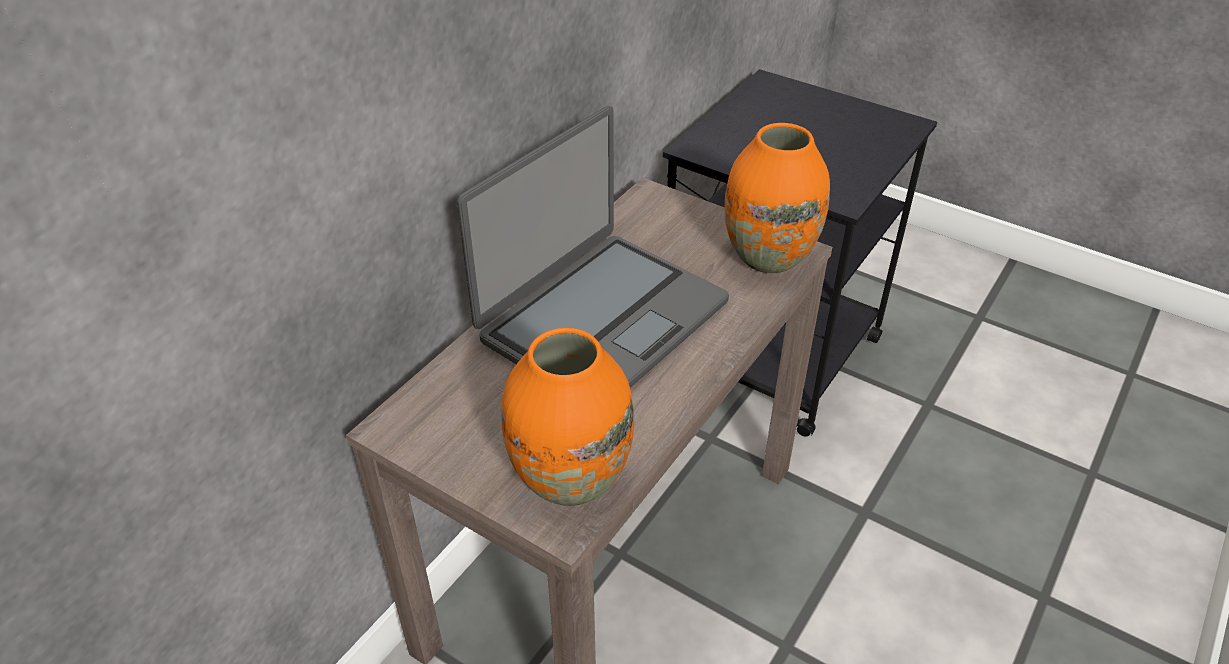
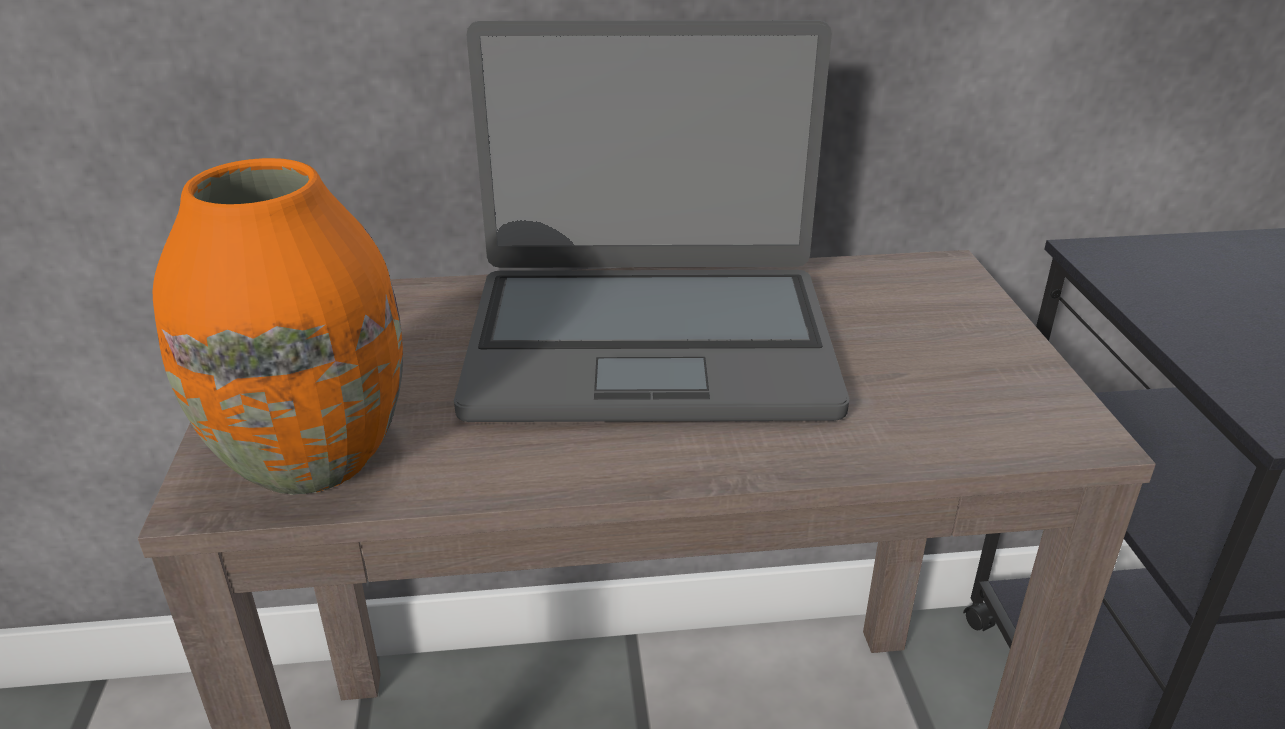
camera: 50 degrees right, 10 degrees down
orange vase [725,123,830,274] -> none

